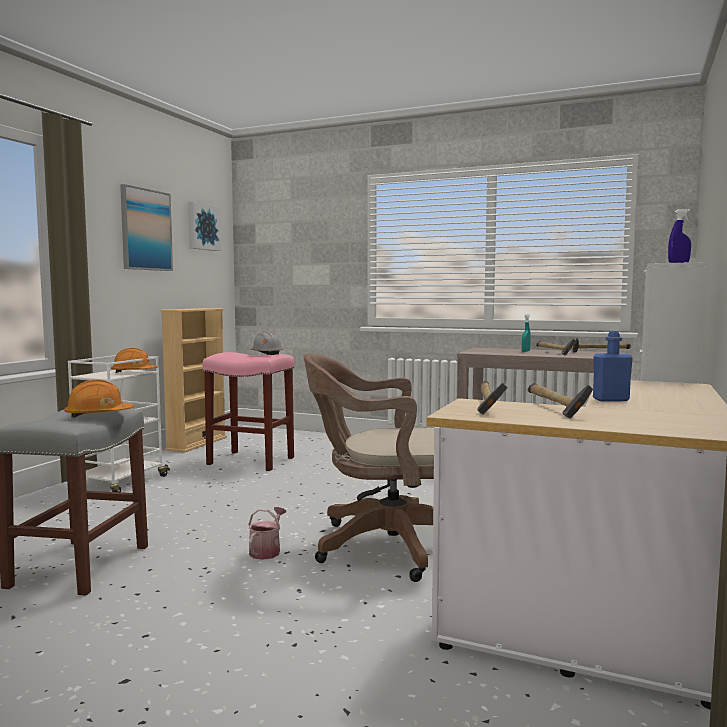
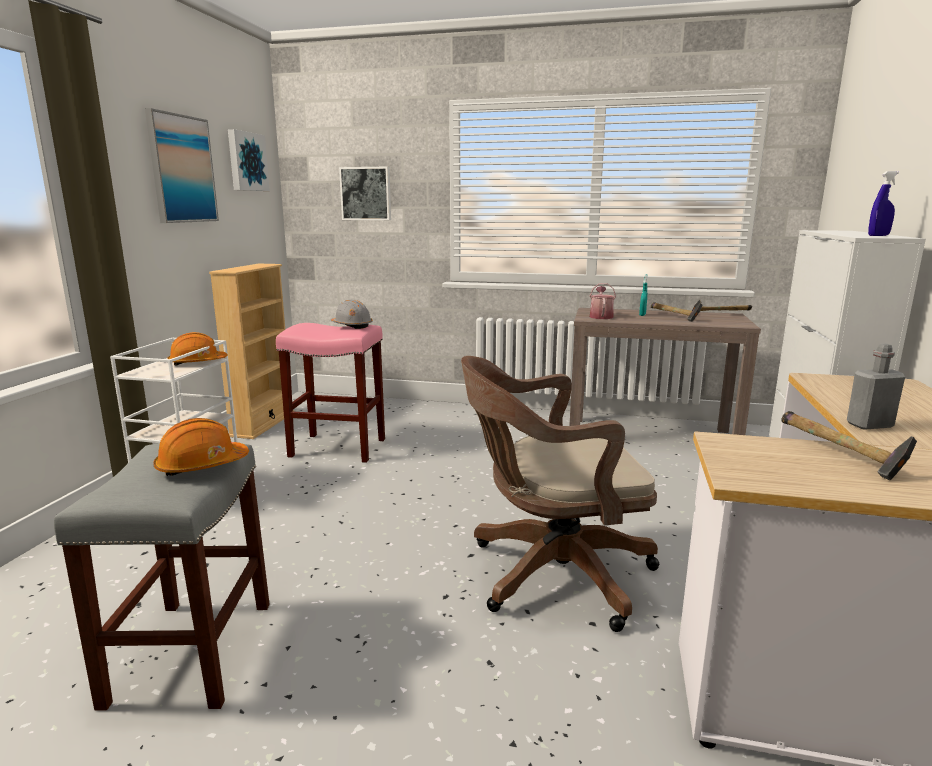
camera: 10 degrees left, 10 degrees up
watering can [248,507,286,560] -> watering can moved to [590,283,616,319]
hammer [477,381,508,415] -> none
blue bottle [593,331,633,401] -> grey bottle [847,344,905,430]
none -> picture [339,167,391,220]

